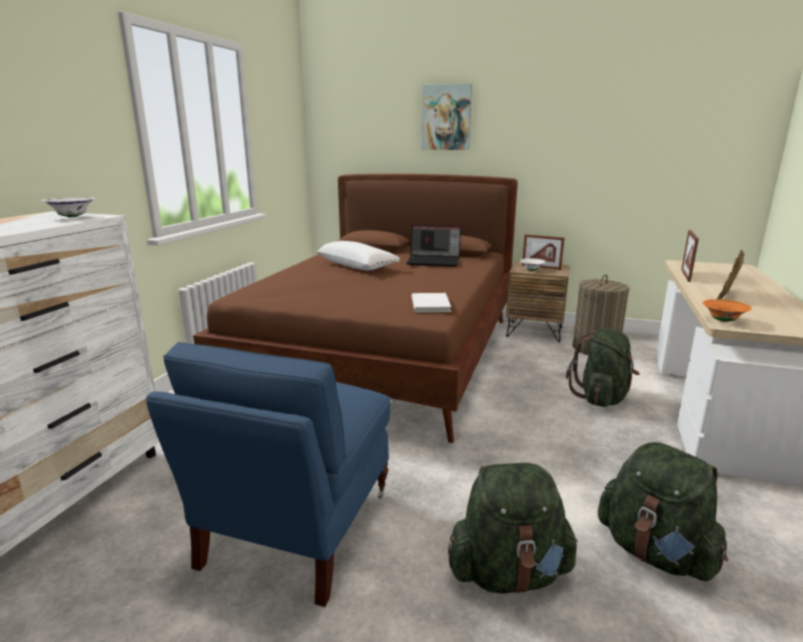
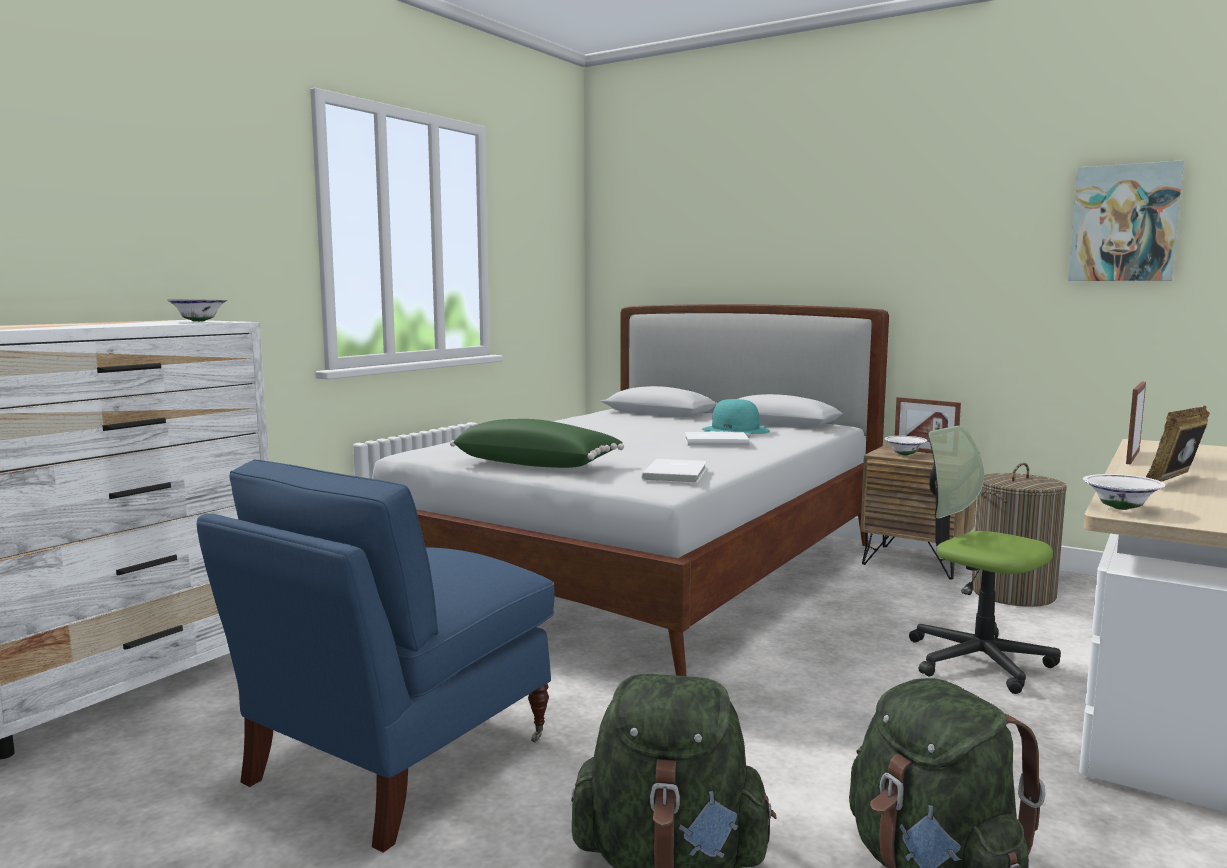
camera: 15 degrees right, 10 degrees down
brown bed [193,174,518,443] -> white bed [372,304,889,676]
white pillow [317,241,400,270] -> none
laptop [406,225,461,267] -> turquoise hat [702,399,770,434]
picture [421,84,472,150] -> picture moved to [1068,160,1184,281]
green backpack [566,328,640,407] -> office chair [909,426,1061,694]
orange bowl [702,299,752,322] -> white bowl [1083,474,1166,510]
none -> green pillow [450,419,624,468]
none -> white book [685,432,750,446]

